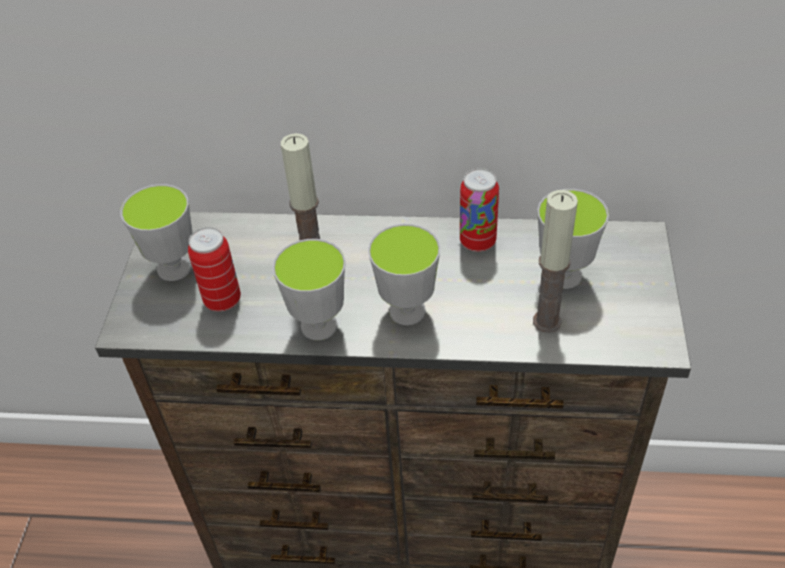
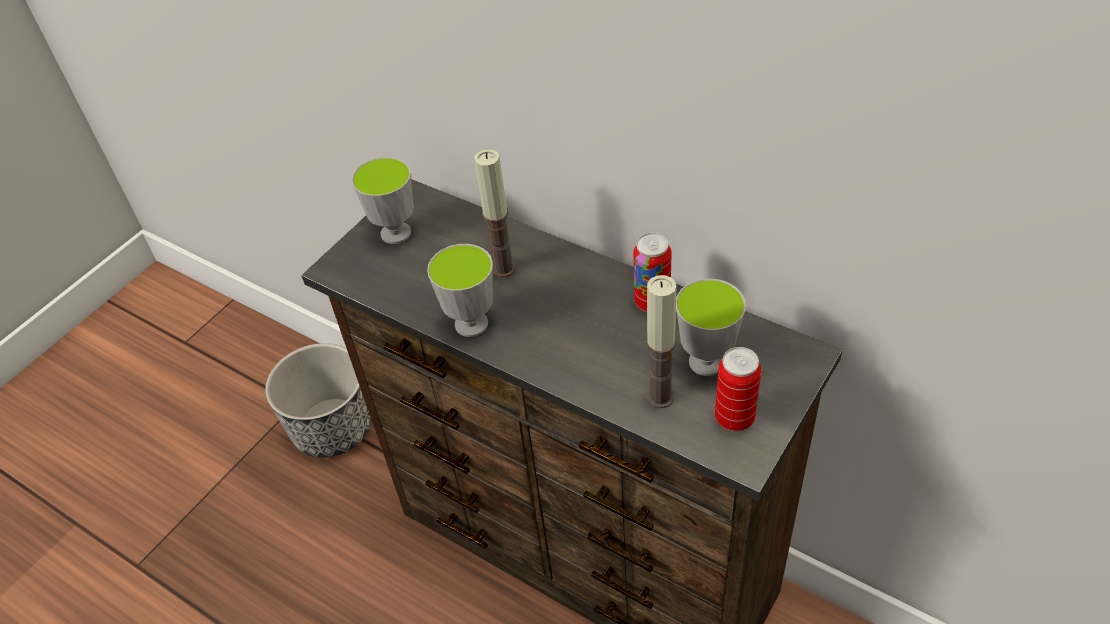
camera: 30 degrees right, 0 degrees up
can [188,227,241,312] -> can moved to [715,347,761,432]
cup [368,224,440,325] -> none
none -> planter [265,343,372,457]

